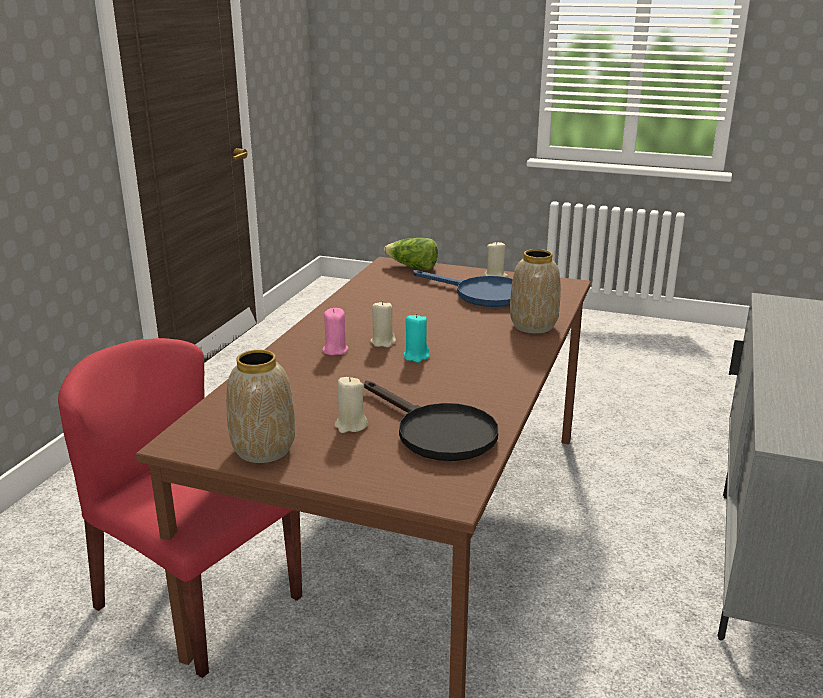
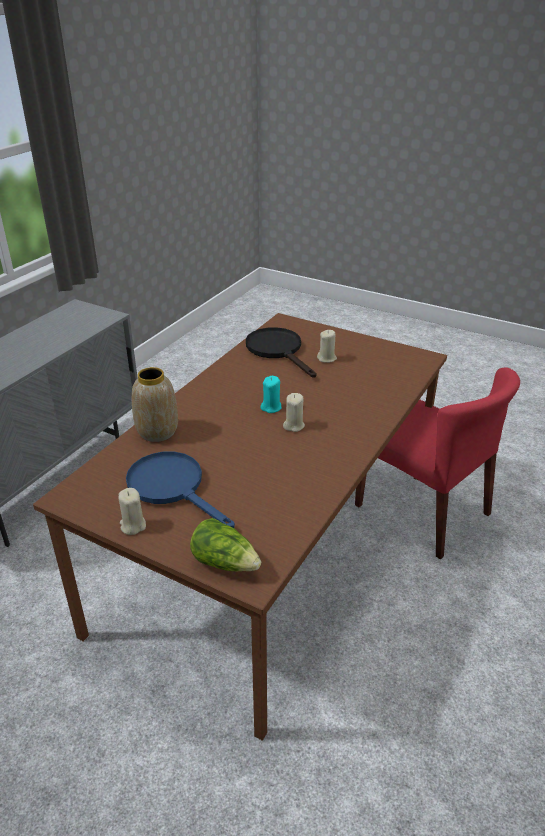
camera: 170 degrees left, 10 degrees up
vase [226,350,295,463] -> none
pink candle [322,308,348,355] -> none

